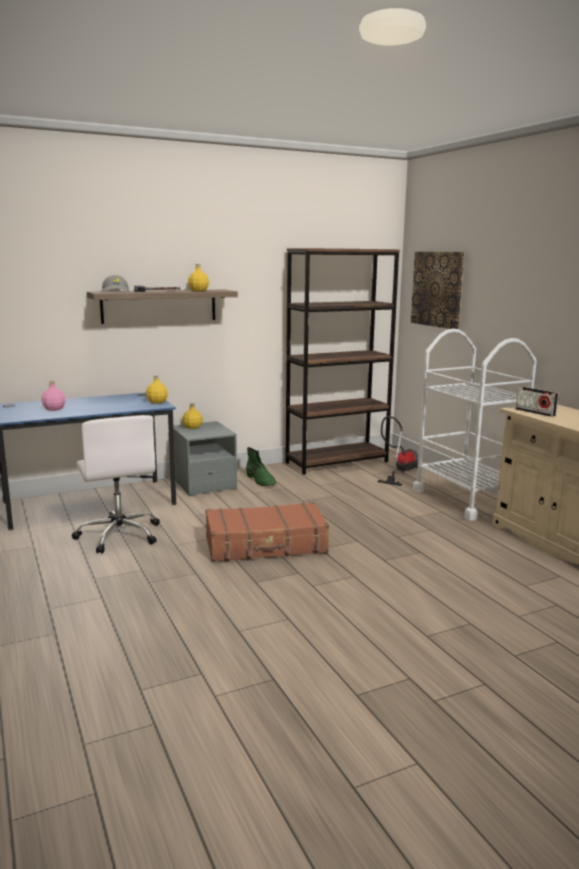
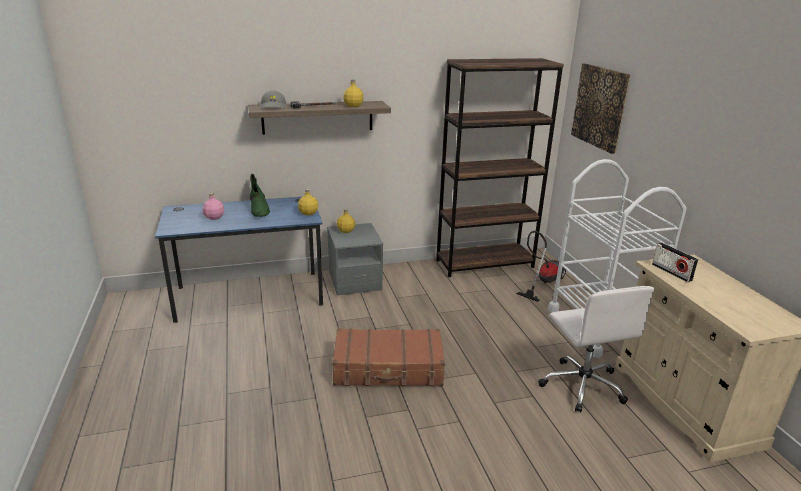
camera: 10 degrees right, 10 degrees up
white office chair [72,415,160,553] -> white office chair moved to [538,286,655,413]
green boot [246,447,276,486] -> green boot moved to [250,174,270,217]

